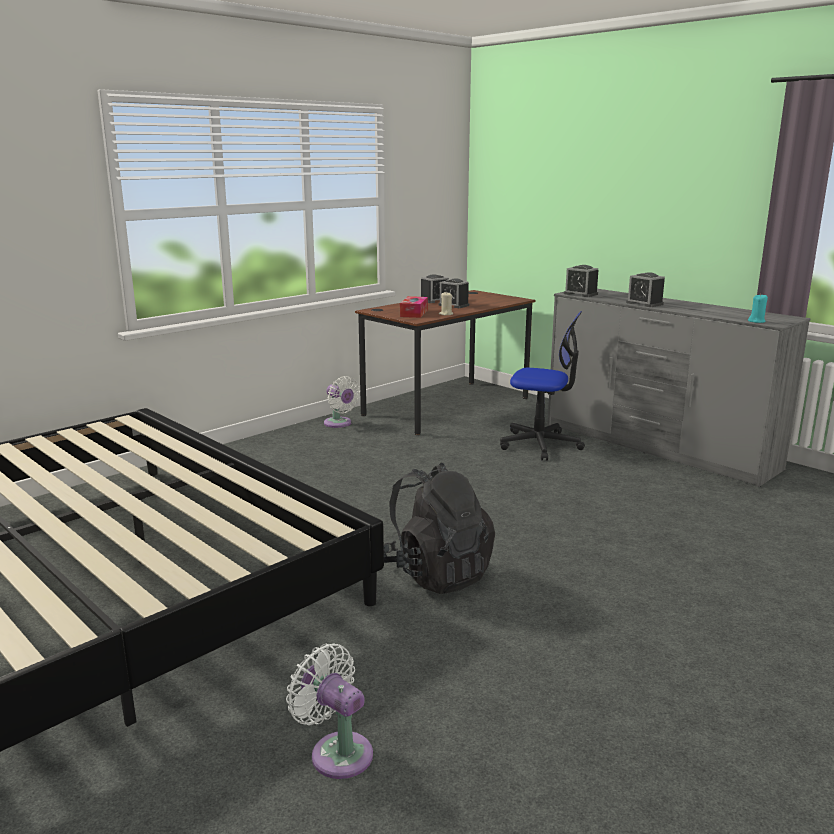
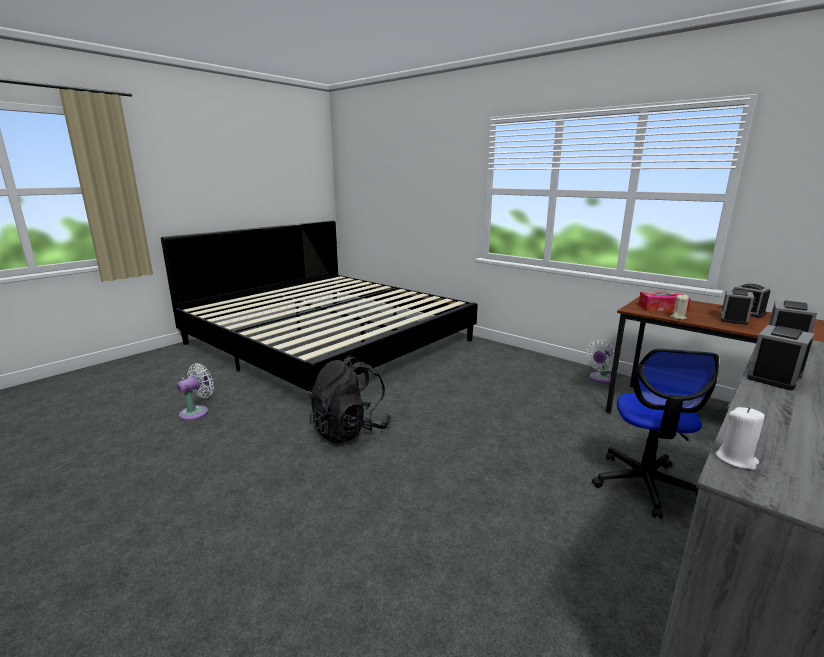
camera: 85 degrees right, 0 degrees up
turquoise candle [748,294,768,323] -> white candle [715,407,765,470]

